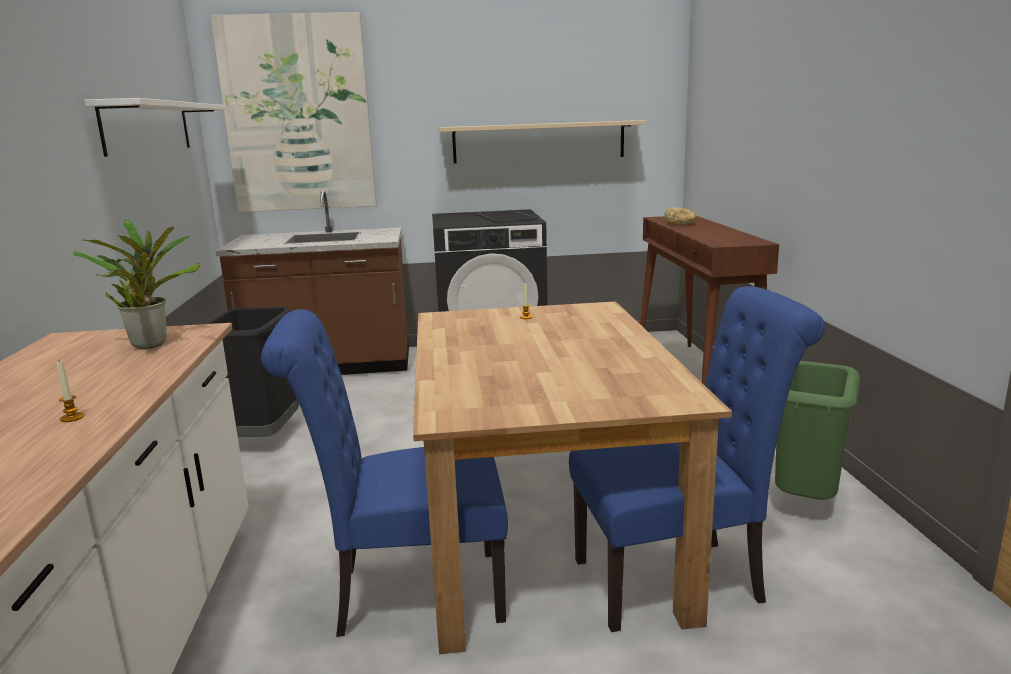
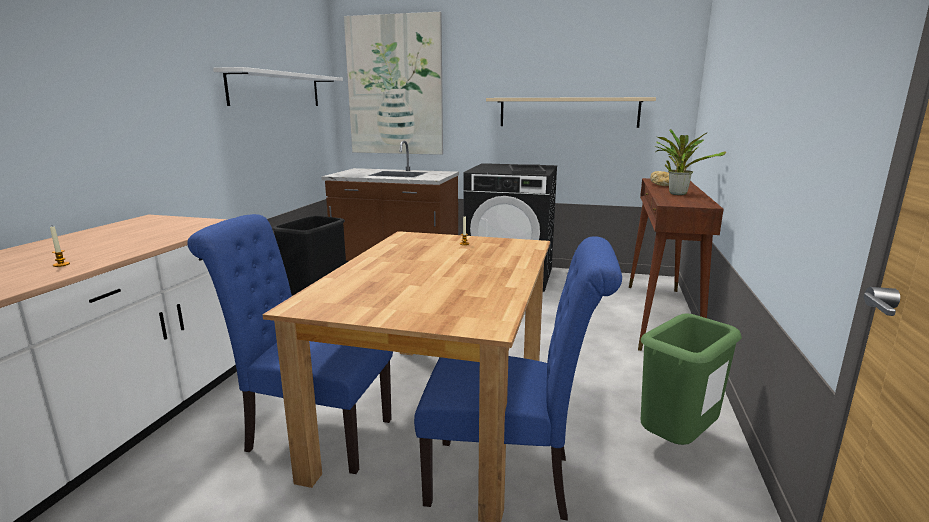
camera: 20 degrees right, 0 degrees up
potted plant [73,220,200,349] -> potted plant moved to [654,129,726,195]

